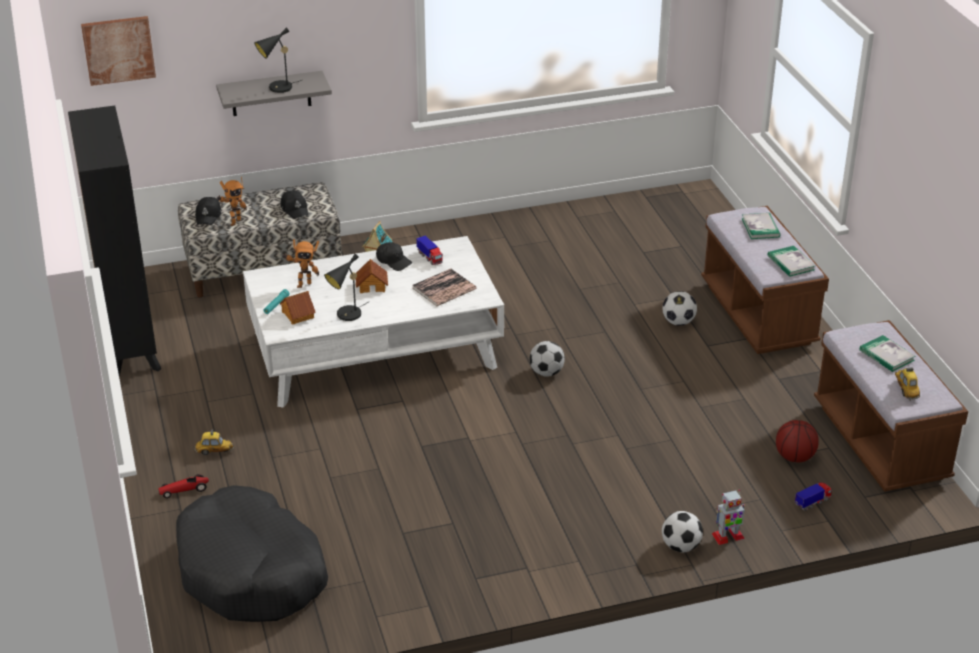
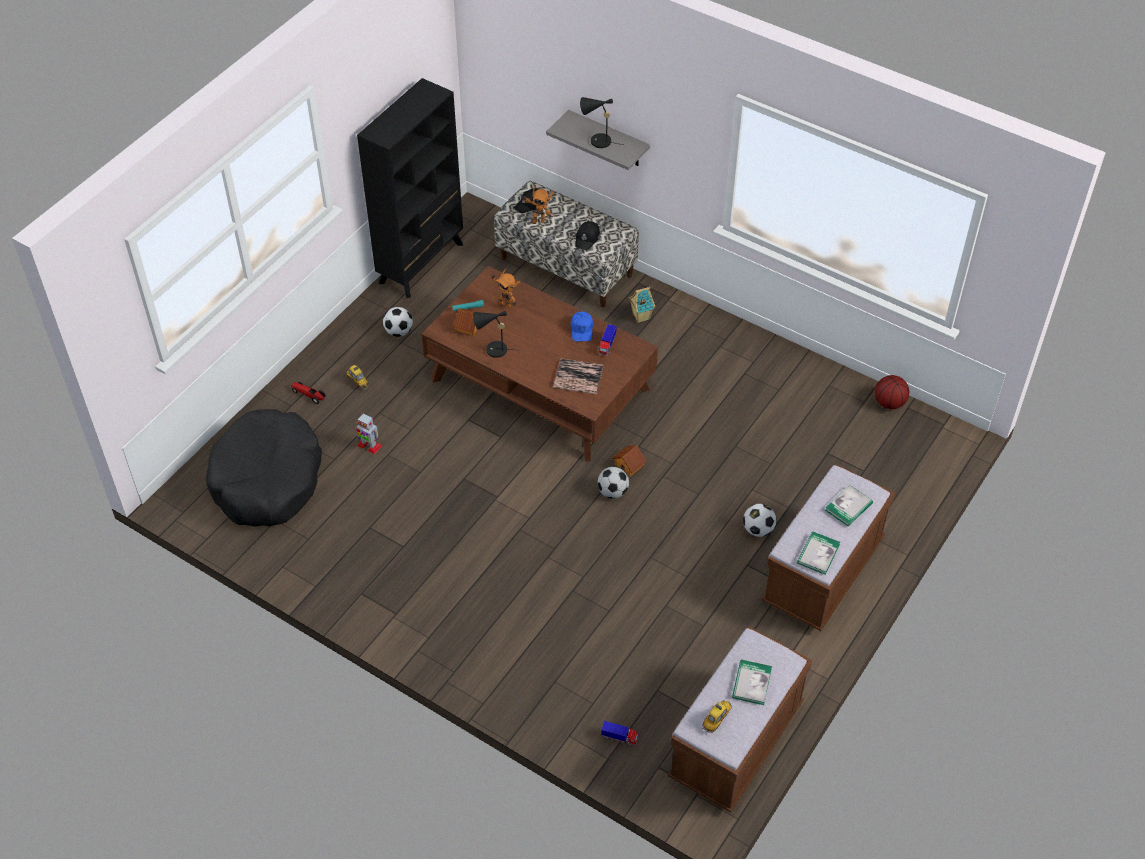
camera: 50 degrees right, 15 degrees up
picture [81,16,156,86] -> none
white coffee table [243,236,504,408] -> brown coffee table [421,266,658,461]
toy house [356,259,388,293] -> toy house moved to [612,445,647,476]
black cap [376,242,412,271] -> blue cap [570,311,593,342]
football [662,511,703,552] -> football moved to [383,307,413,337]
toy robot [712,490,745,545] -> toy robot moved to [356,413,382,455]
basketball [776,420,819,463] -> basketball moved to [875,375,909,409]

